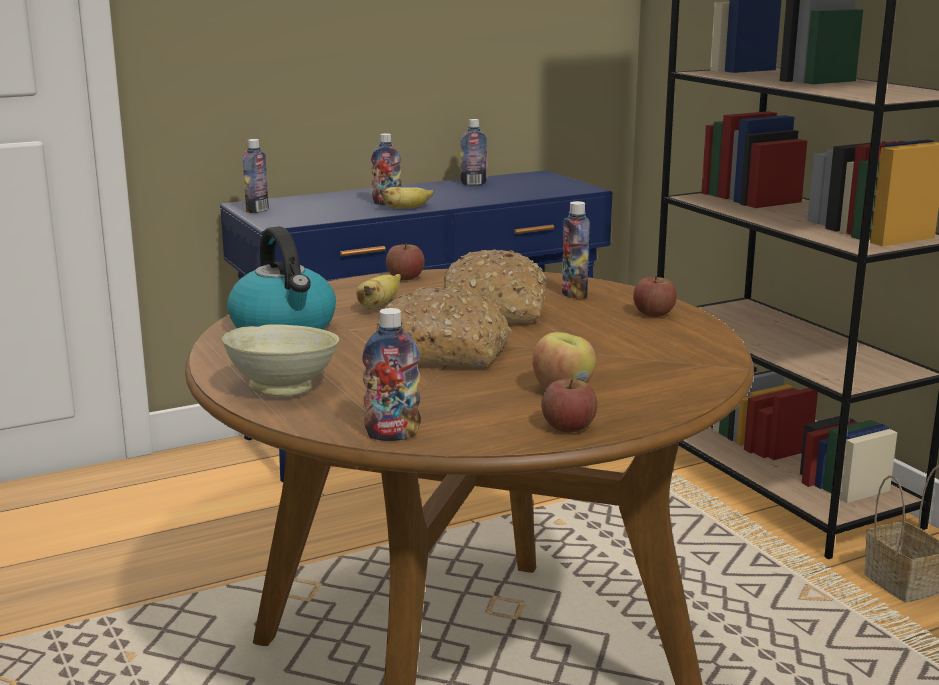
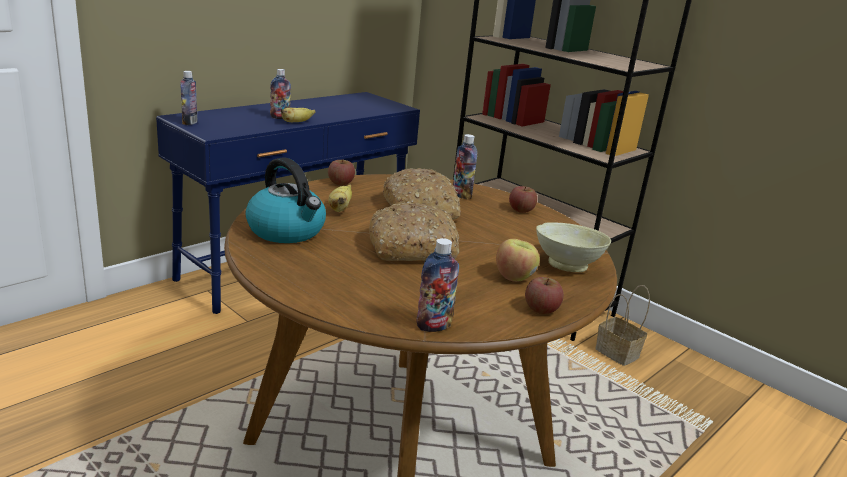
camera: 20 degrees left, 5 degrees up
beige bowl [222,324,339,396] -> beige bowl moved to [536,222,611,272]
bottle [460,119,488,185] -> none

